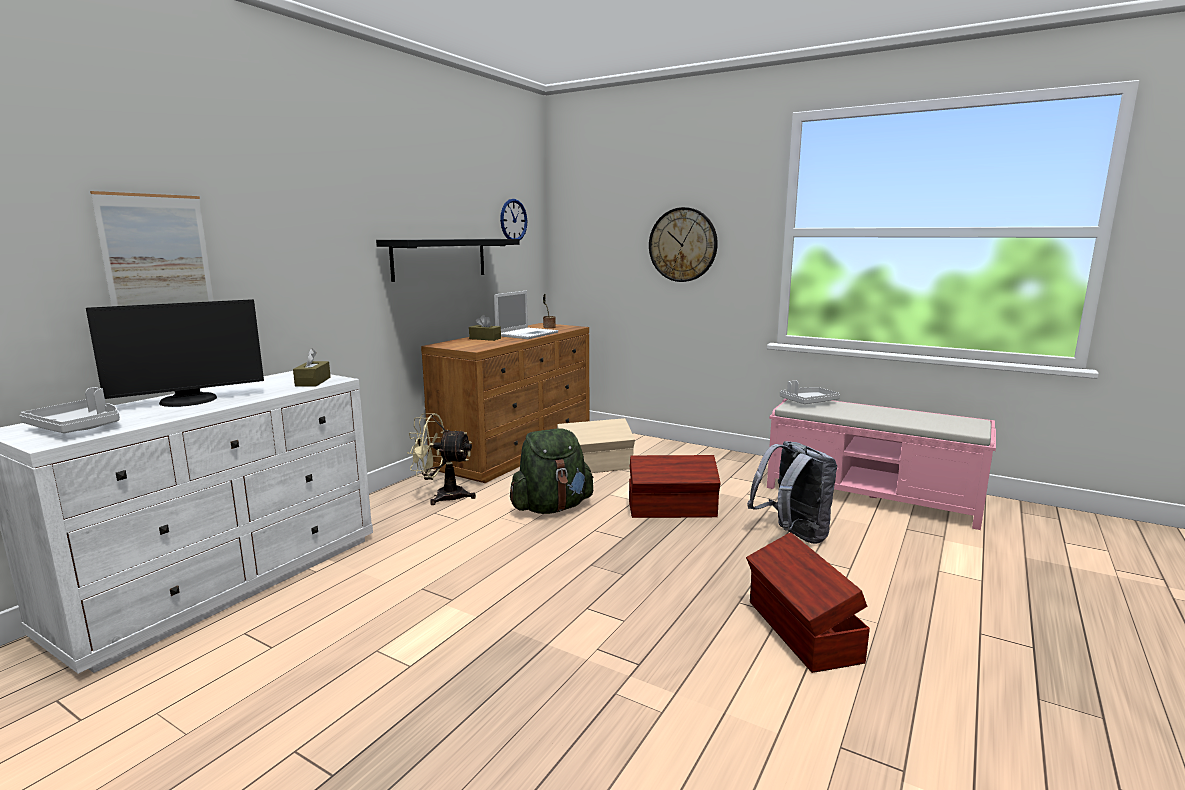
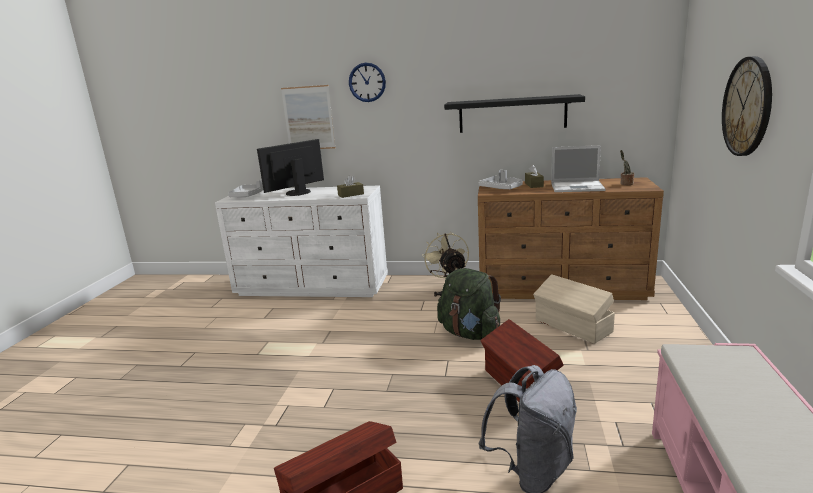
camera: 70 degrees right, 5 degrees up
monitor [86,299,264,407] -> monitor turned 105 degrees clockwise [257,139,324,196]
wall clock [500,199,527,241] -> wall clock moved to [349,63,386,102]
grey tray [780,380,840,404] -> grey tray moved to [479,170,523,189]

